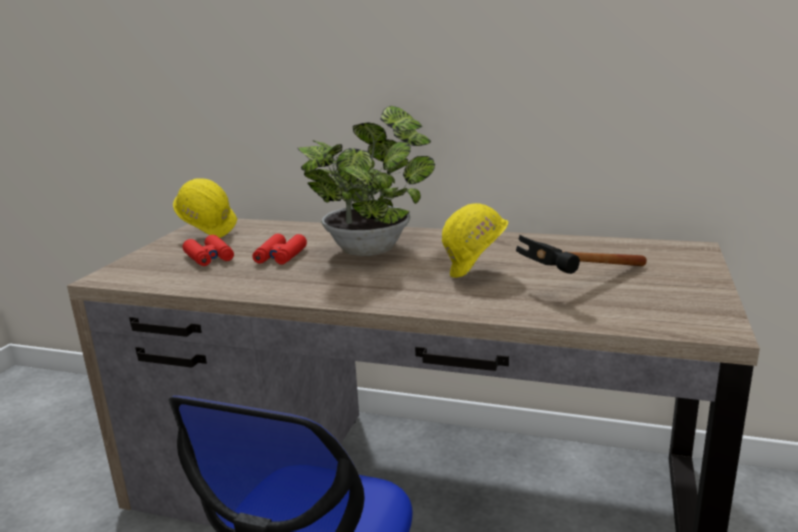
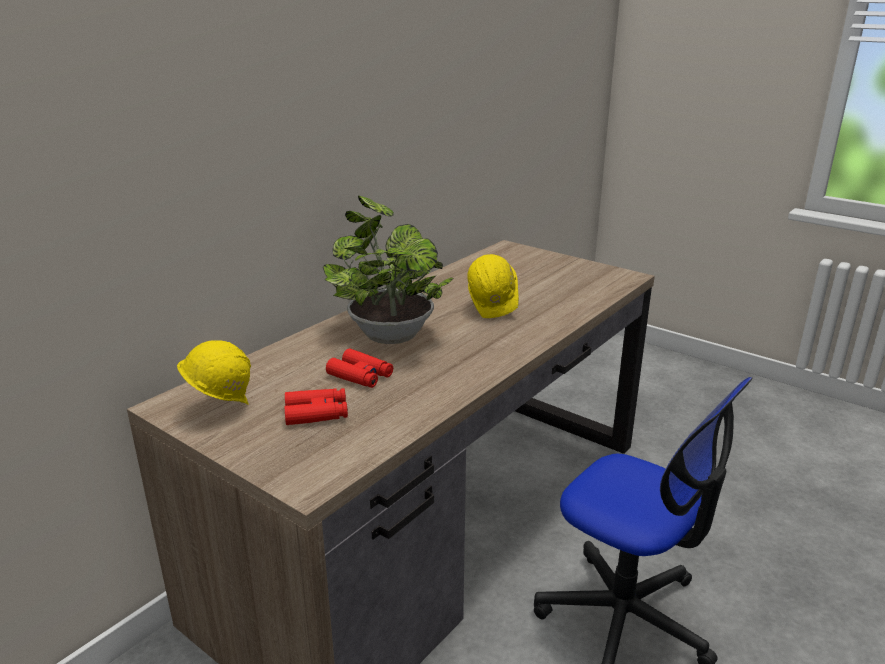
camera: 70 degrees left, 5 degrees up
hammer [516,235,647,274] -> none

